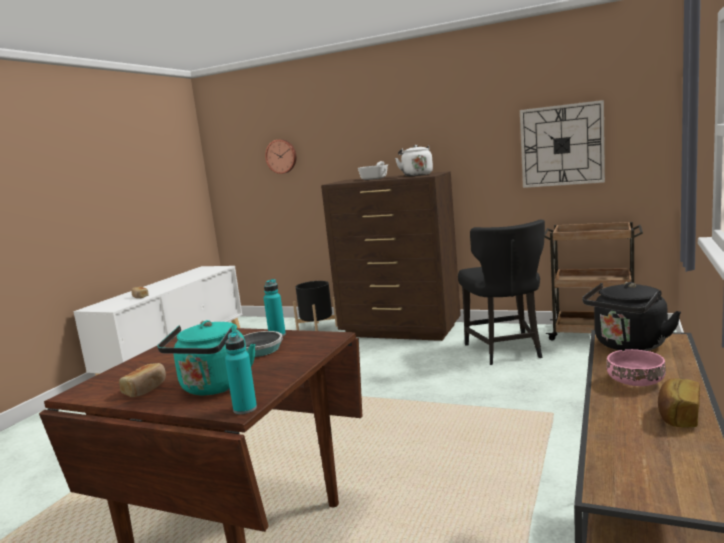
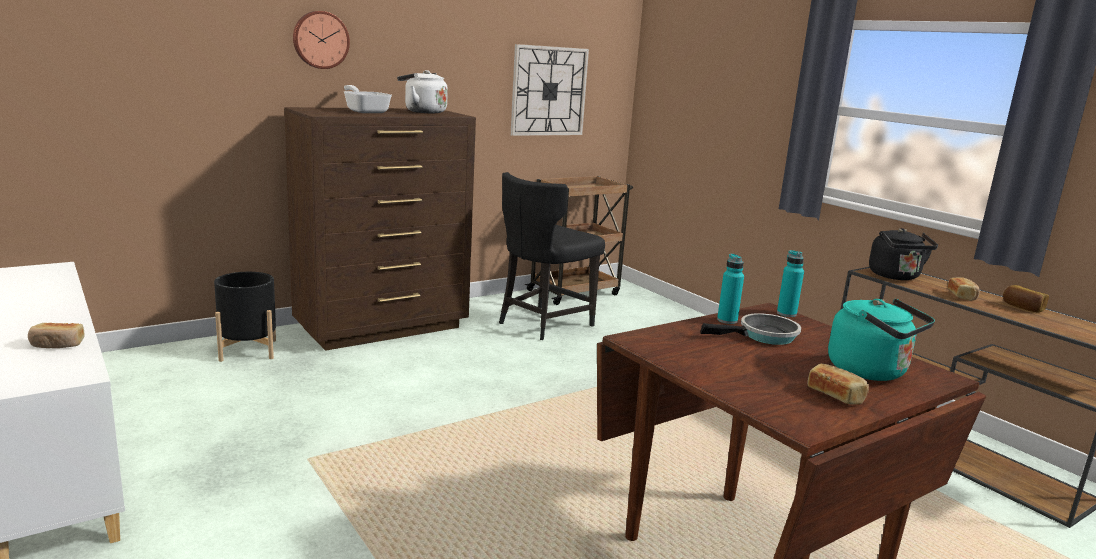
camera: 60 degrees left, 5 degrees up
turquoise bottle [225,331,257,414] -> turquoise bottle moved to [777,250,804,317]
wall clock [265,139,296,174] -> wall clock moved to [293,11,350,69]
black chair [458,219,545,365] -> black chair turned 105 degrees clockwise [499,172,605,340]
pink bowl [606,349,666,386] -> bread [948,277,980,301]

